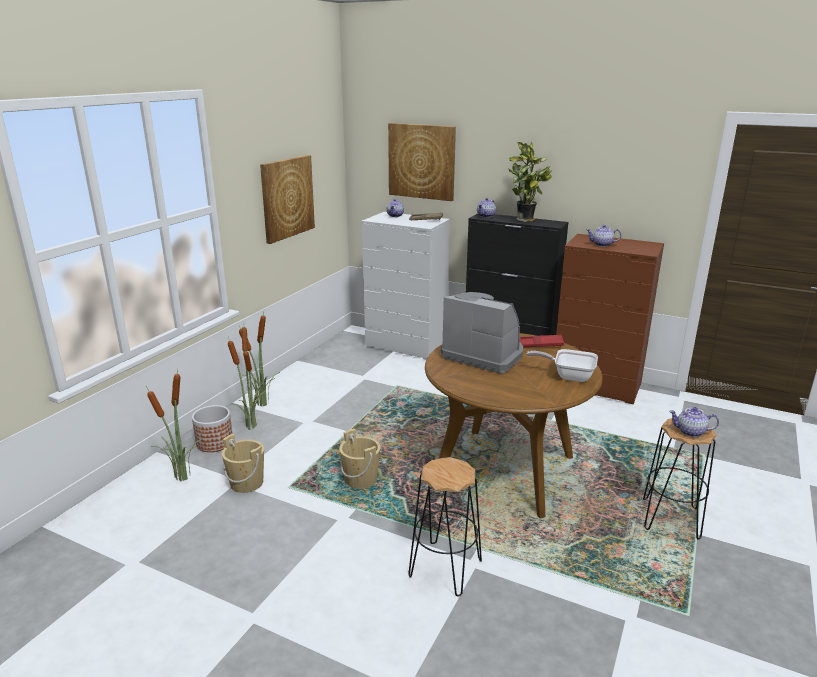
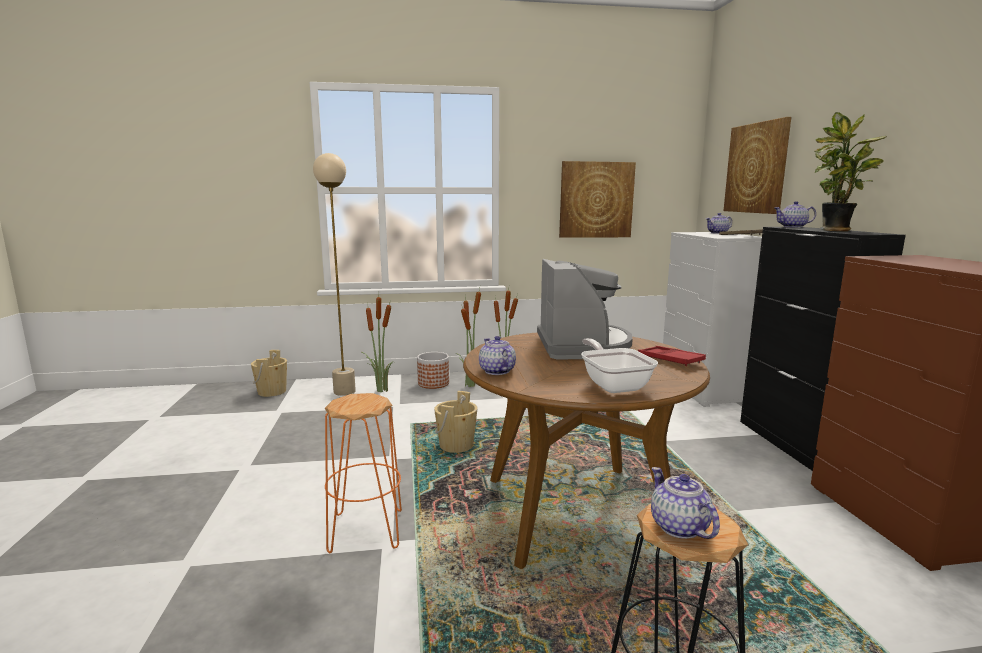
camera: 55 degrees right, 10 degrees down
beige bucket [222,434,264,493] -> beige bucket moved to [251,350,287,397]
black stool [408,457,482,596] -> orange stool [325,393,402,553]
teapot [586,225,621,247] -> teapot moved to [479,336,516,375]
none -> beige floor lamp [313,153,356,396]

